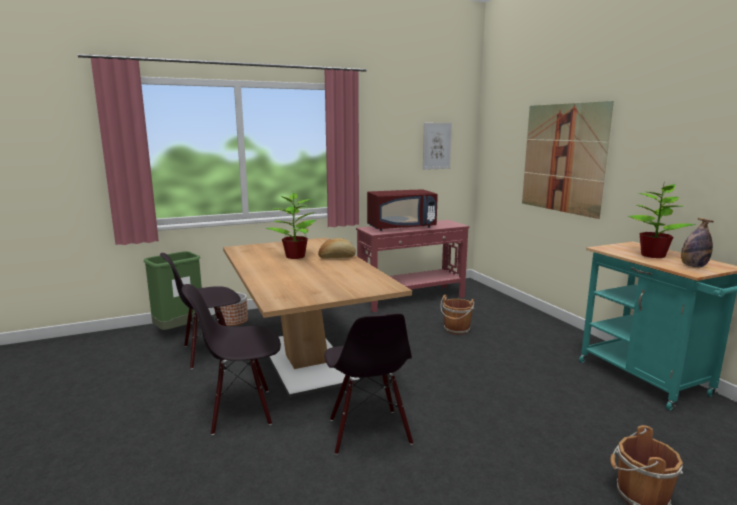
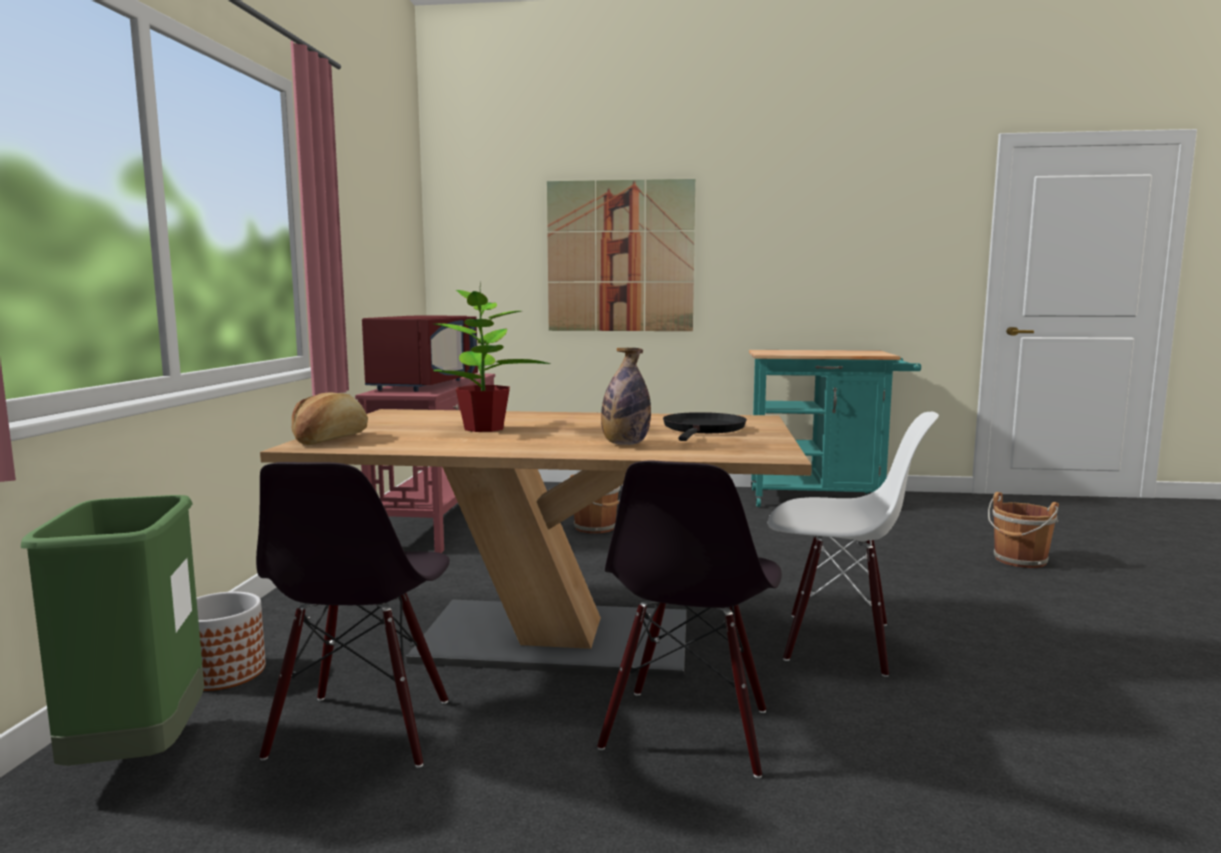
camera: 60 degrees left, 5 degrees down
bread [318,238,356,259] -> bread moved to [292,393,368,445]
black chair [324,313,413,455] -> white chair [768,412,939,677]
picture [423,123,452,170] -> none
potted plant [627,180,696,258] -> none
bottle [681,218,714,268] -> bottle moved to [601,348,651,445]
none -> black frying pan [663,412,747,441]

